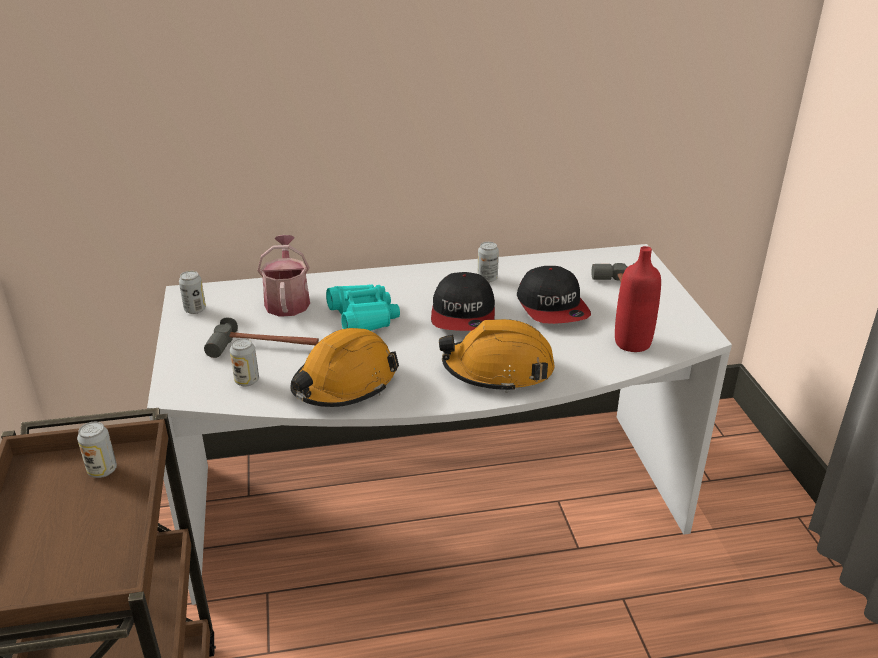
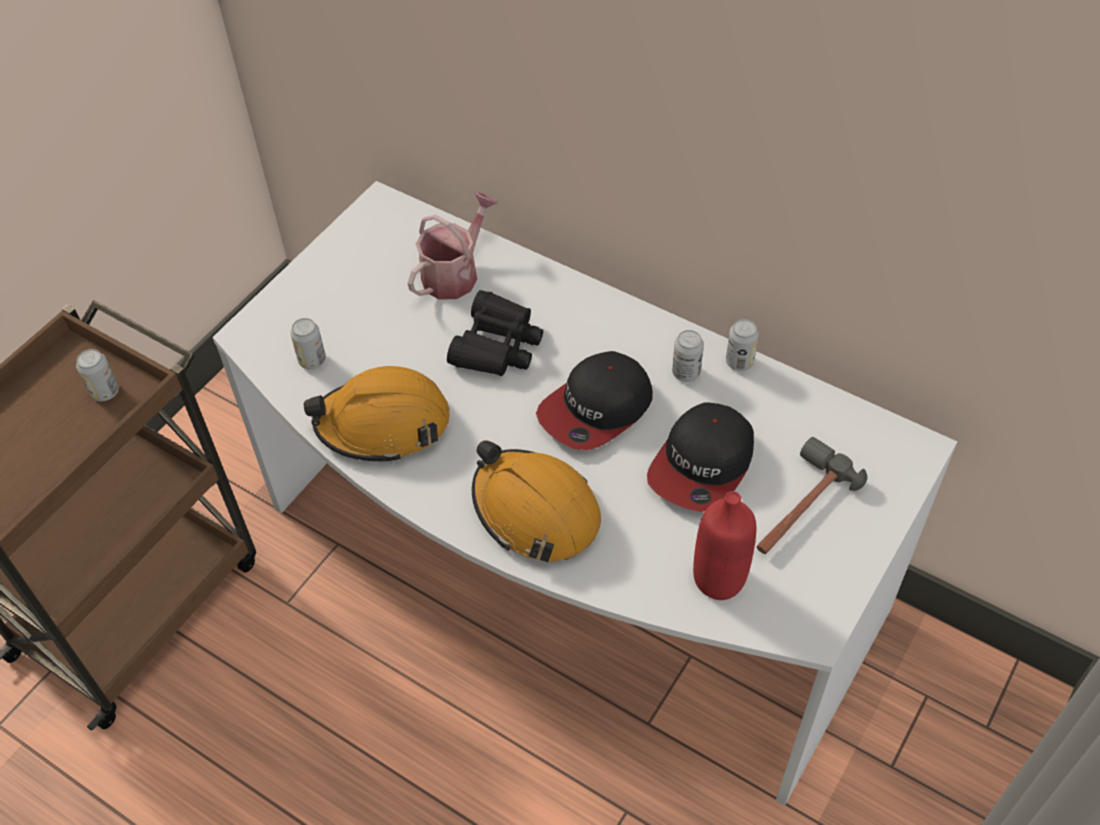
camera: 45 degrees right, 20 degrees up
can [179,271,206,314] -> can moved to [726,319,759,371]
hammer [204,318,319,358] -> none
turquoise binoculars [326,284,400,331] -> black binoculars [447,290,543,376]

